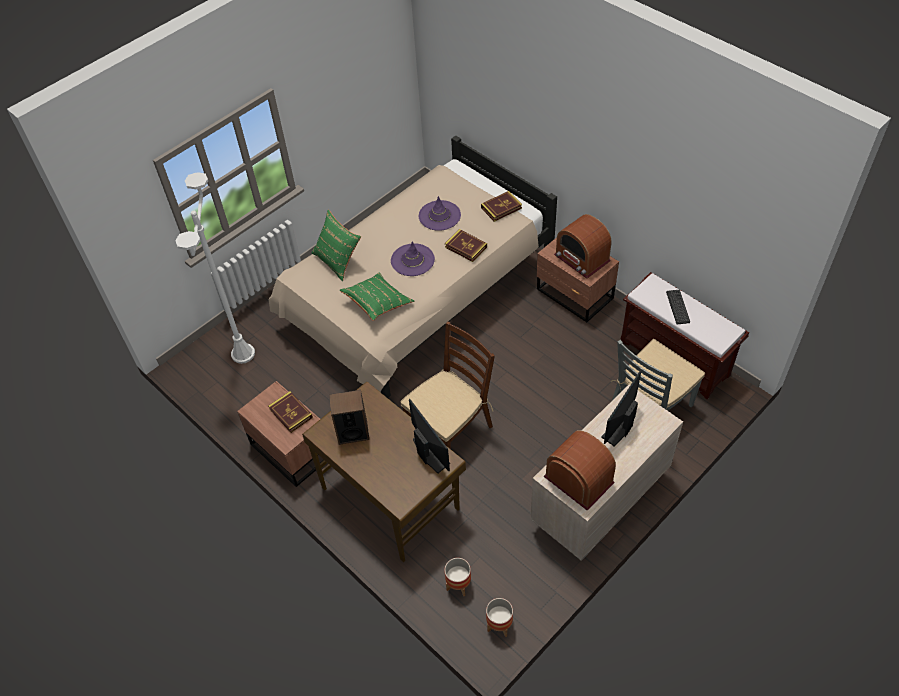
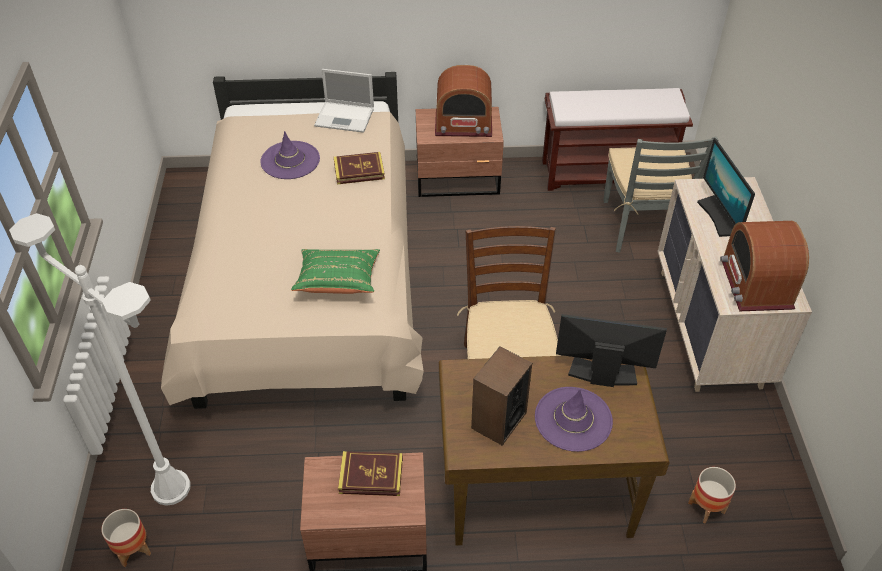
camera: 50 degrees left, 5 degrees down
green pillow [311,210,361,281] -> none
purple hat [391,241,435,276] -> purple hat moved to [535,387,613,452]
book [481,191,522,222] -> laptop [314,69,374,133]
planter [486,598,513,637] -> planter moved to [101,509,151,567]
radio [544,430,616,511] -> radio turned 90 degrees counterclockwise [720,221,809,311]
keyboard [666,290,690,324] -> none

